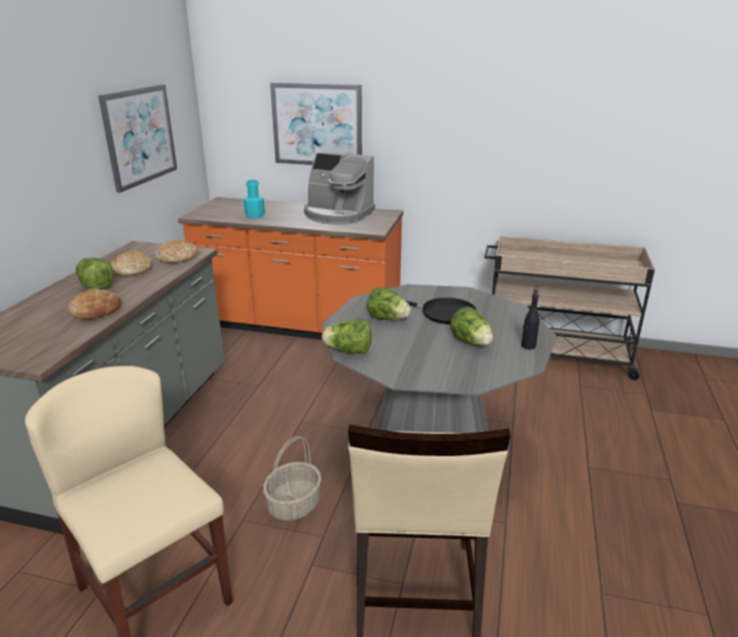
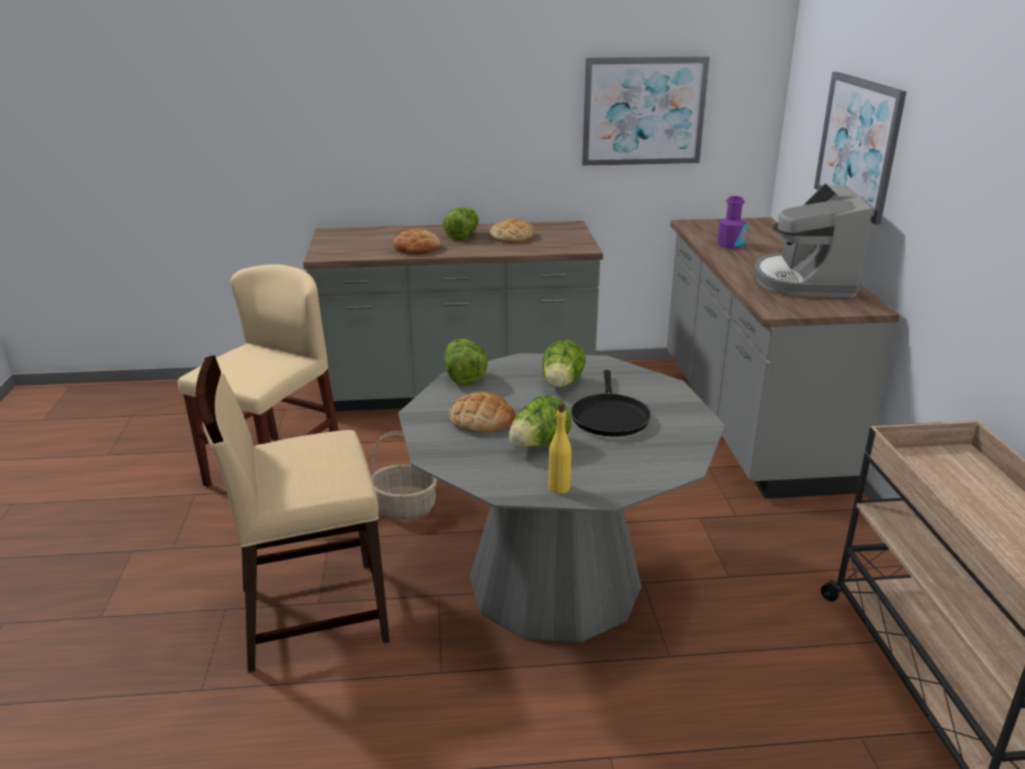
camera: 70 degrees right, 0 degrees up
bread [155,240,198,263] -> bread moved to [449,392,515,433]
orange counter [178,197,403,340] -> grey counter [667,217,900,499]
turquoise bottle [244,180,265,219] -> purple bottle [717,196,747,249]
black bottle [521,289,540,350] -> yellow bottle [548,403,571,493]

